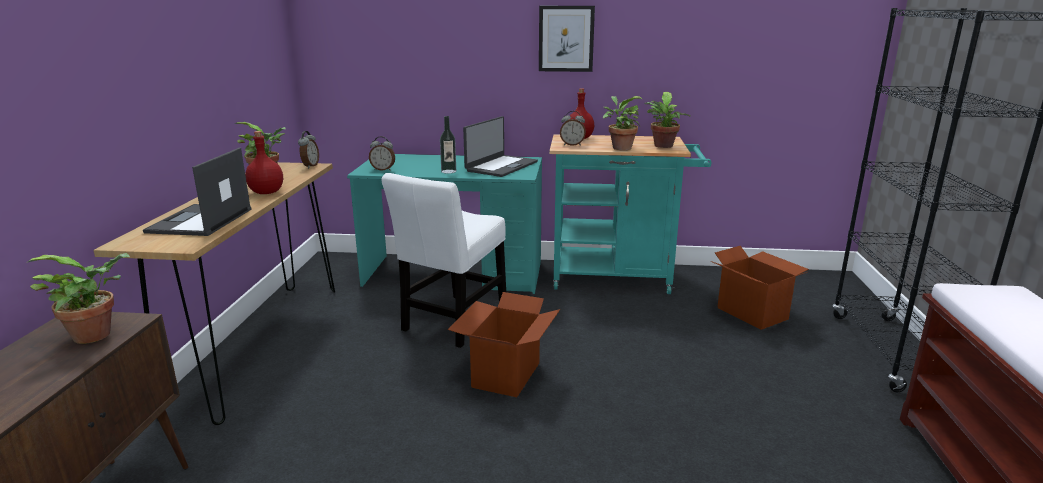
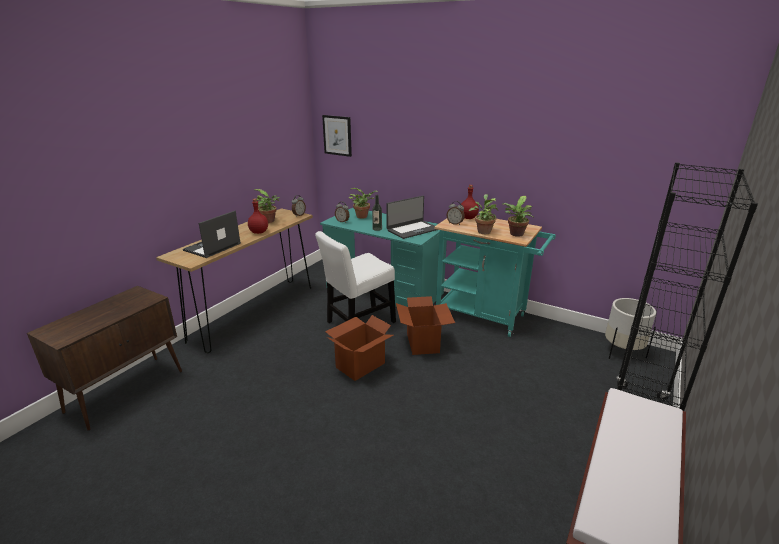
camera: 25 degrees right, 5 degrees up
potted plant [28,253,130,344] -> potted plant moved to [349,188,378,219]
picture [539,6,595,72] -> picture moved to [322,115,352,157]
cardboard box [711,246,809,330] -> cardboard box moved to [396,296,455,355]
none -> white planter [605,298,656,359]

